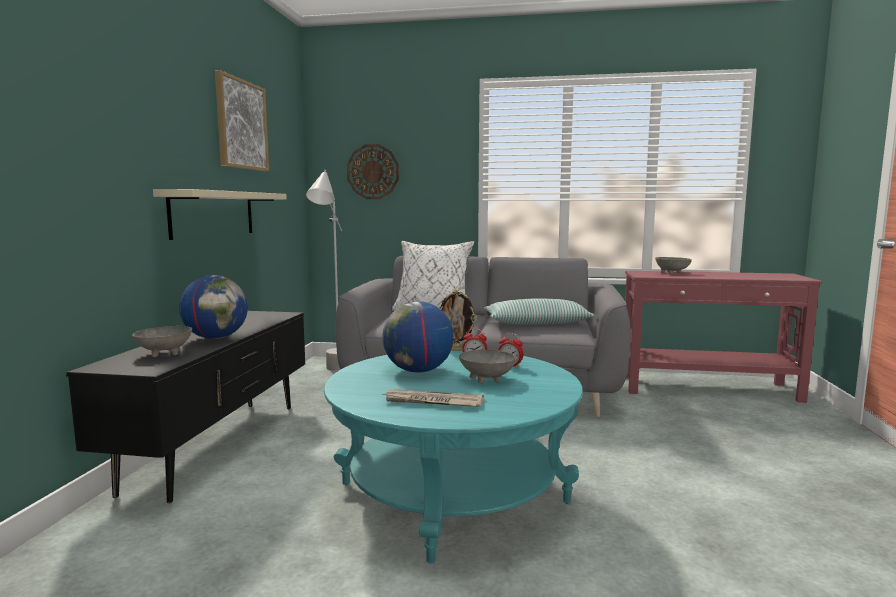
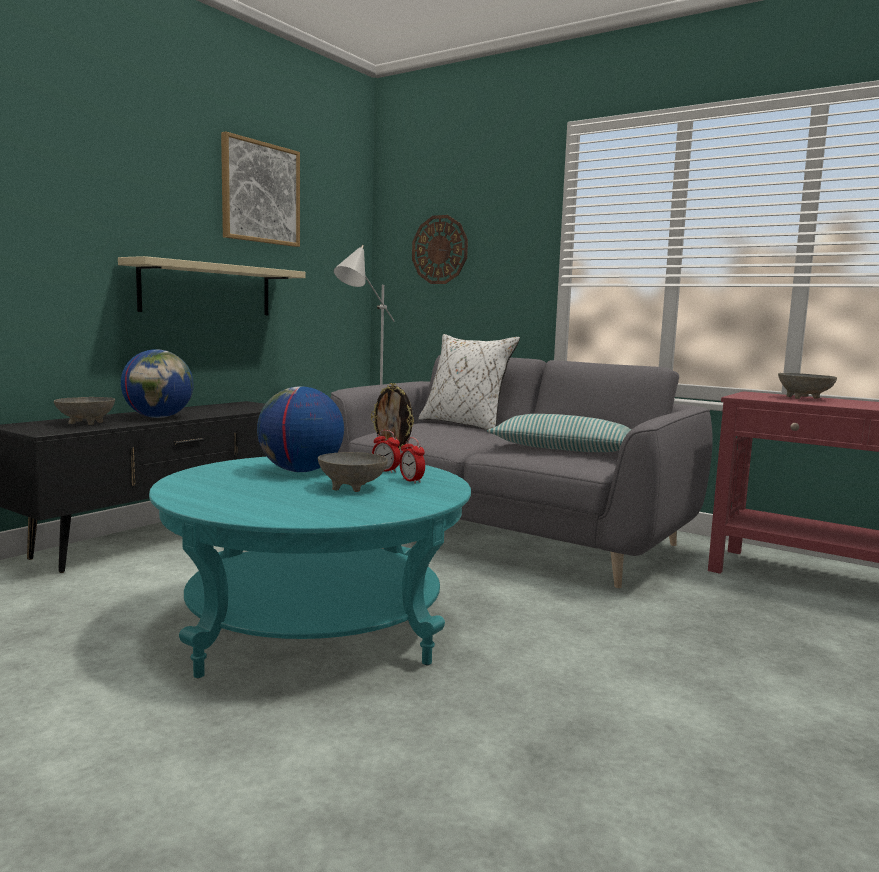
camera: 25 degrees right, 0 degrees up
newspaper [383,389,484,407] -> none

